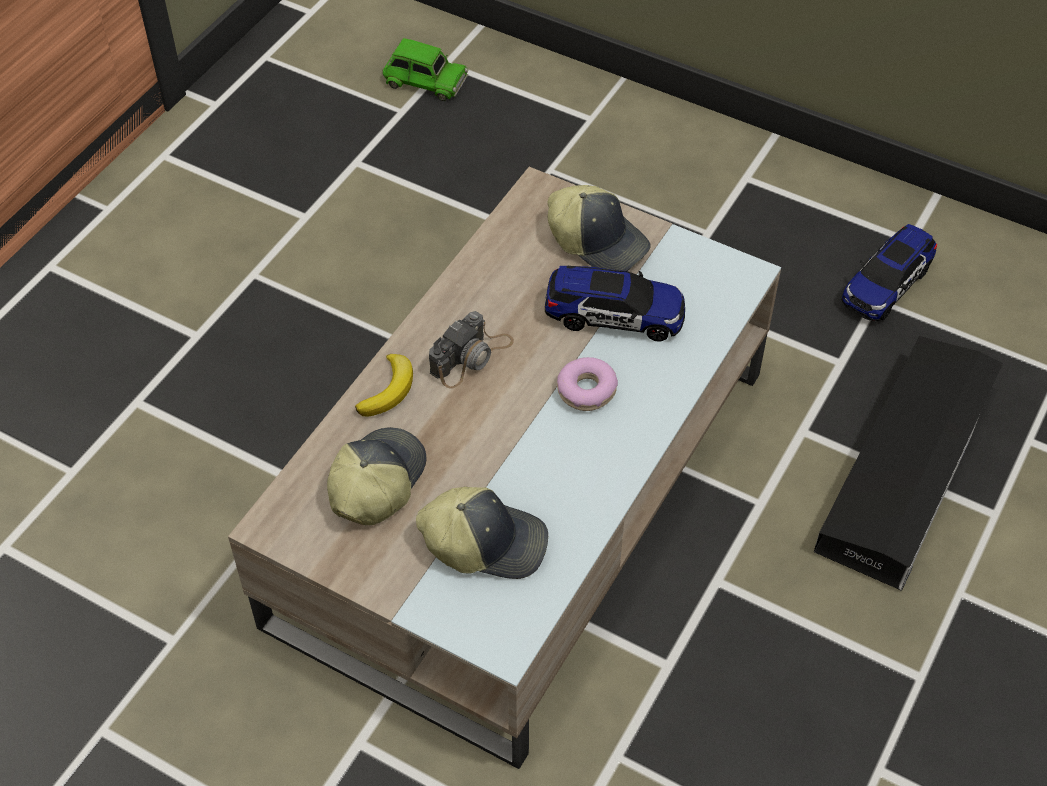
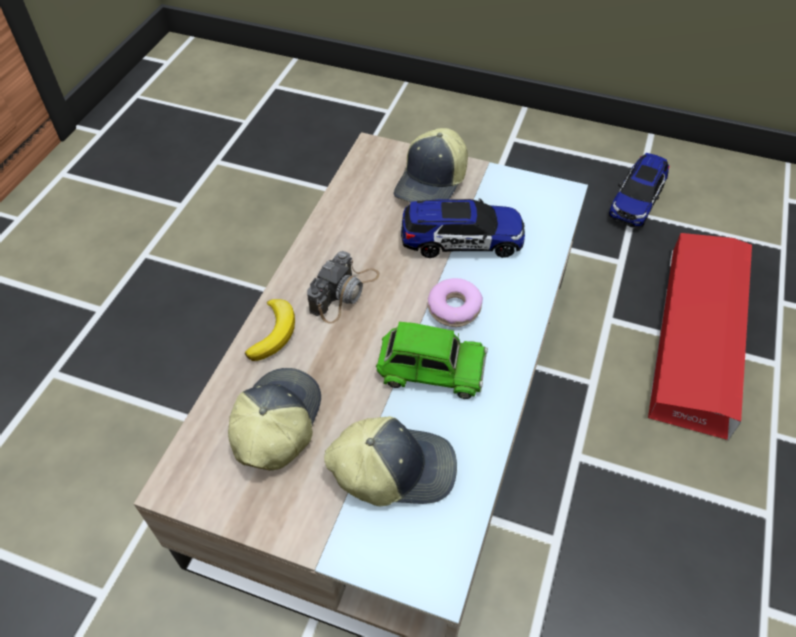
camera: 10 degrees left, 0 degrees up
green toy car [382,38,468,101] -> green toy car moved to [376,322,488,399]
cap [547,185,651,271] -> cap turned 90 degrees clockwise [394,128,468,203]
black storage box [814,336,1003,592] -> red storage box [648,233,752,441]

